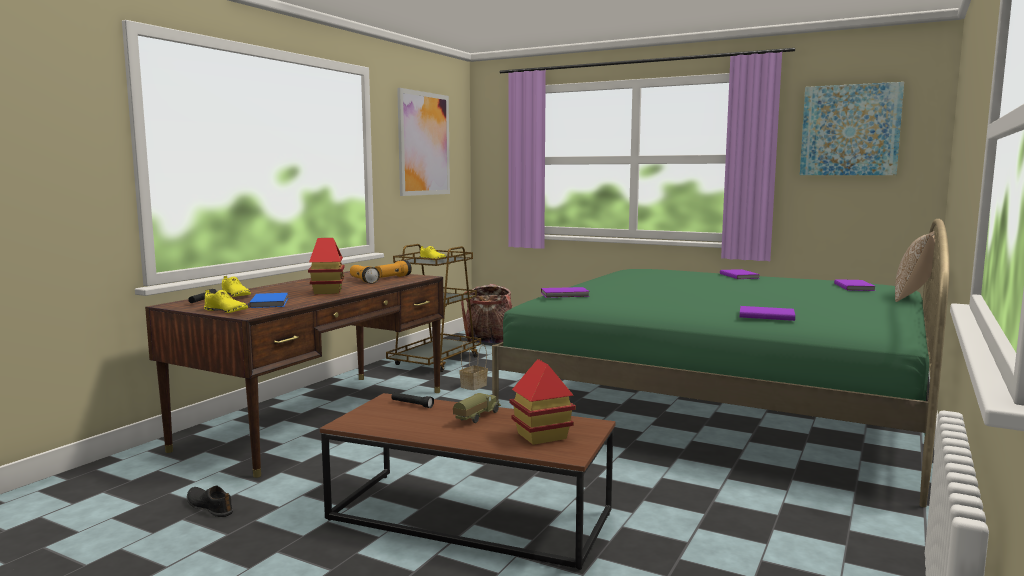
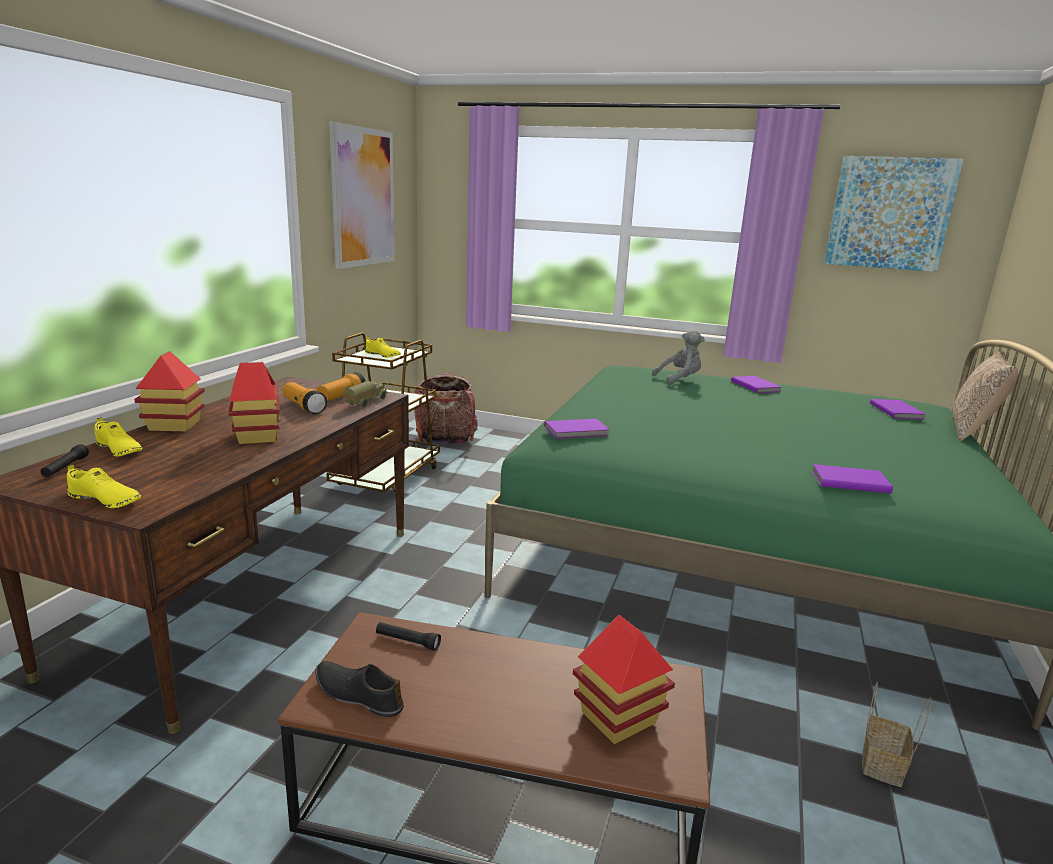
camera: 10 degrees left, 10 degrees up
black shoe [187,485,233,517] -> black shoe moved to [315,661,404,717]
blue book [249,293,288,308] -> none
toy truck [453,393,501,423] -> toy truck moved to [343,381,388,407]
basket [459,342,488,390] -> basket moved to [862,681,932,787]
none -> toy house [134,351,205,431]
none -> grey plush toy [652,330,705,386]

